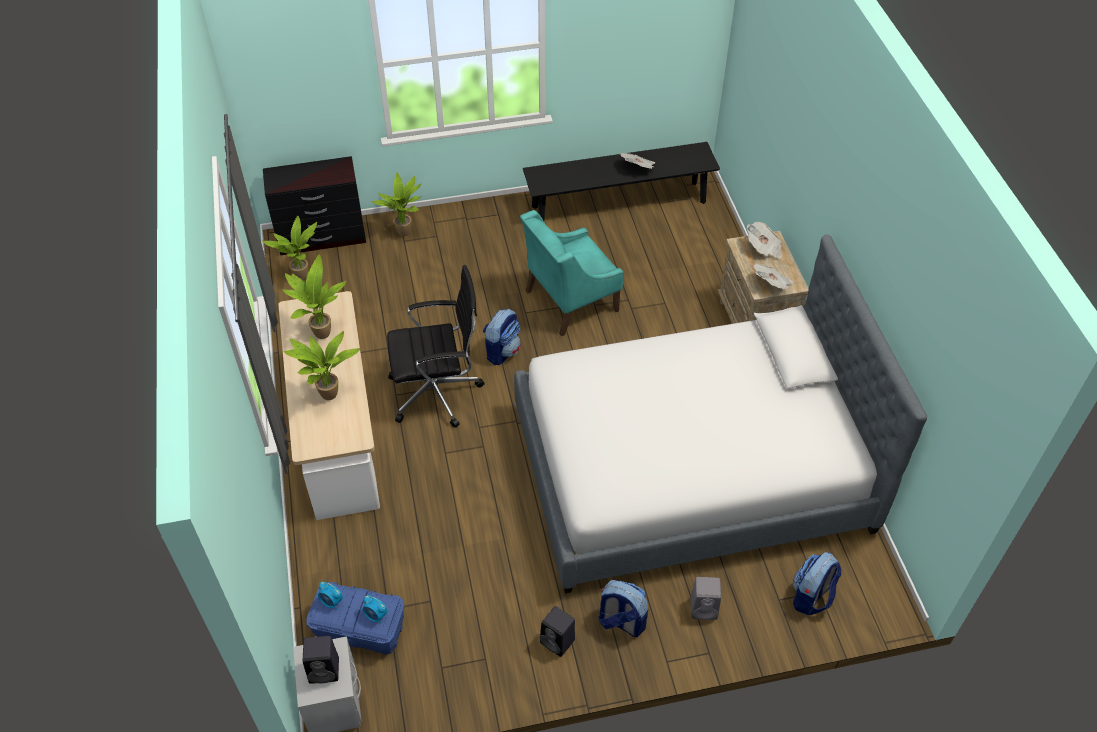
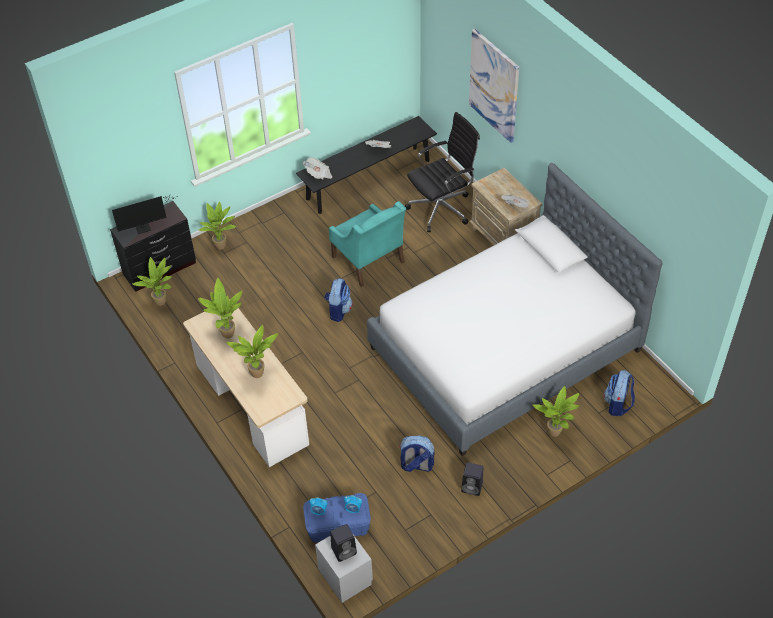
camera: 20 degrees left, 0 degrees up
black office chair [387,265,484,428] -> black office chair moved to [405,112,480,232]
turquoise armchair [520,210,624,337] -> turquoise armchair turned 75 degrees counterclockwise [329,201,406,287]
backpack [598,580,648,637] -> backpack moved to [399,436,435,472]
grey speaker [690,577,721,620] -> potted plant [533,386,580,437]
newspaper [747,222,782,259] -> newspaper moved to [303,158,332,179]
none -> monitor [112,195,169,234]
none -> picture [469,29,519,143]

